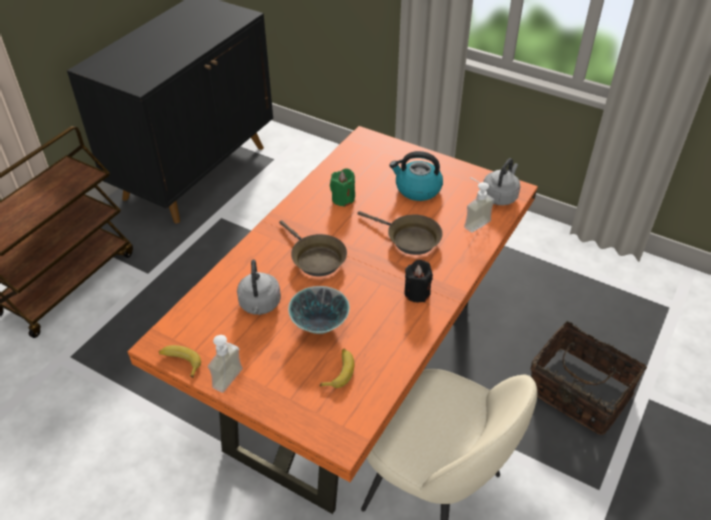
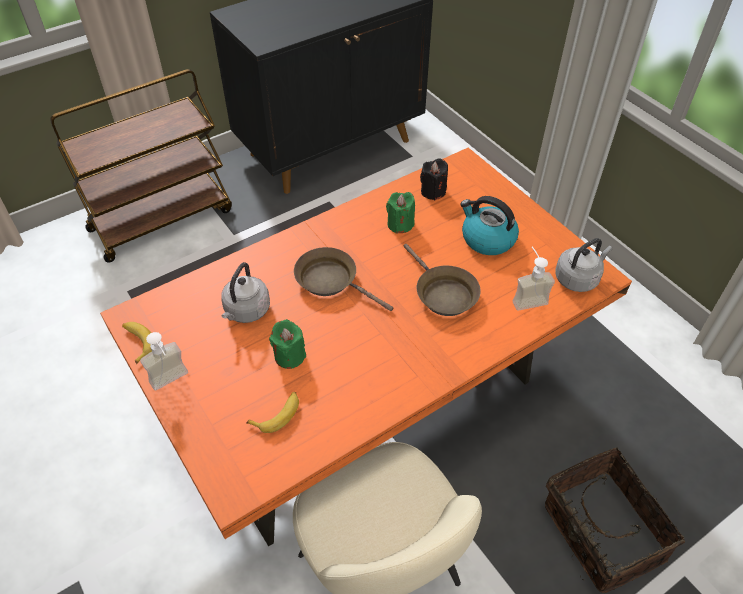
camera: 25 degrees right, 5 degrees up
brown frying pan [279,220,347,276] -> brown frying pan turned 135 degrees clockwise [294,247,393,311]
bowl [288,286,350,334] -> green candle [269,319,306,369]
black candle [404,260,433,303] -> black candle moved to [420,158,448,200]

